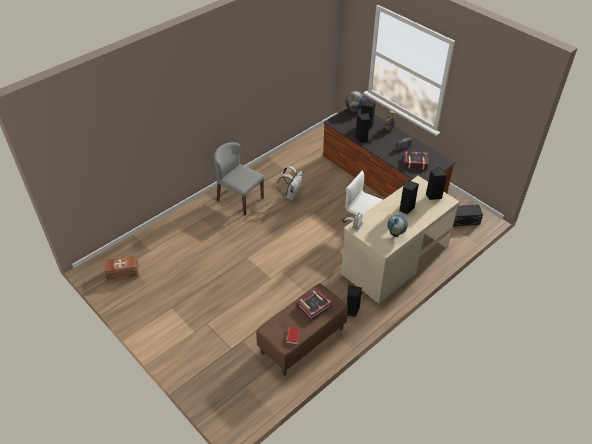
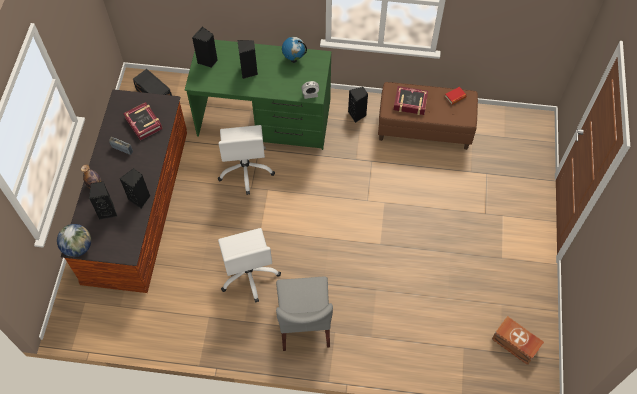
camera: 130 degrees left, 15 degrees up
white backpack [277,166,302,200] -> white office chair [218,228,281,303]
beige desk [341,176,460,304] -> green desk [185,40,332,150]

